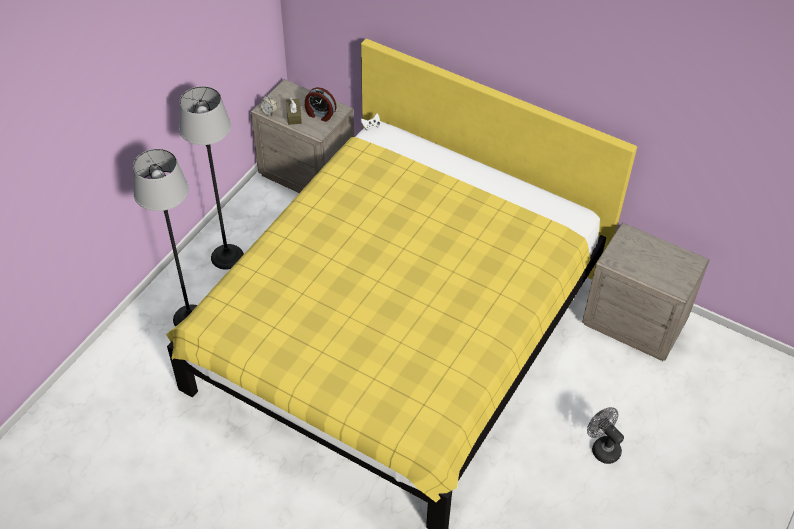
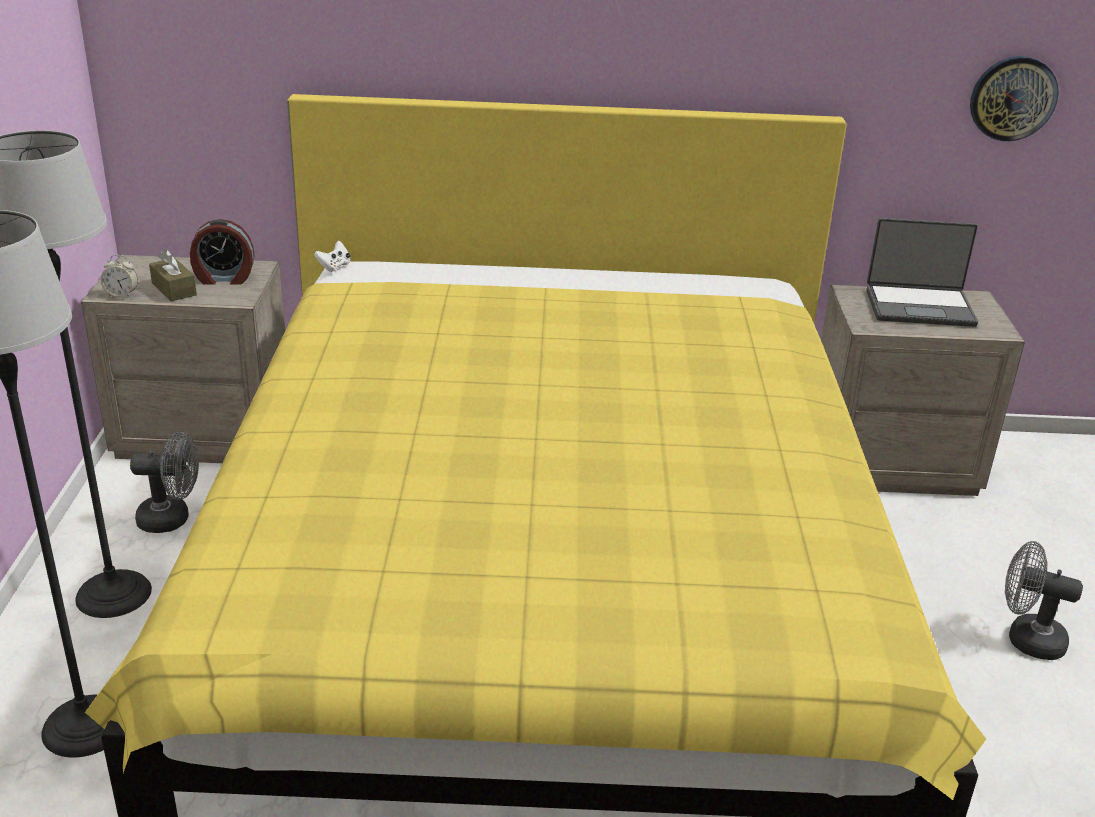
camera: 30 degrees left, 20 degrees down
none -> grey fan [130,432,199,533]
none -> laptop [866,218,978,327]
none -> wall clock [970,56,1059,141]

